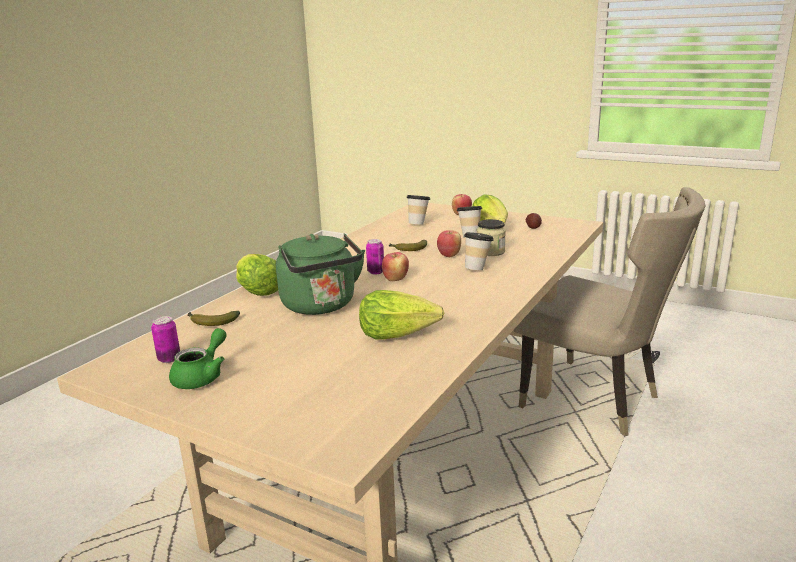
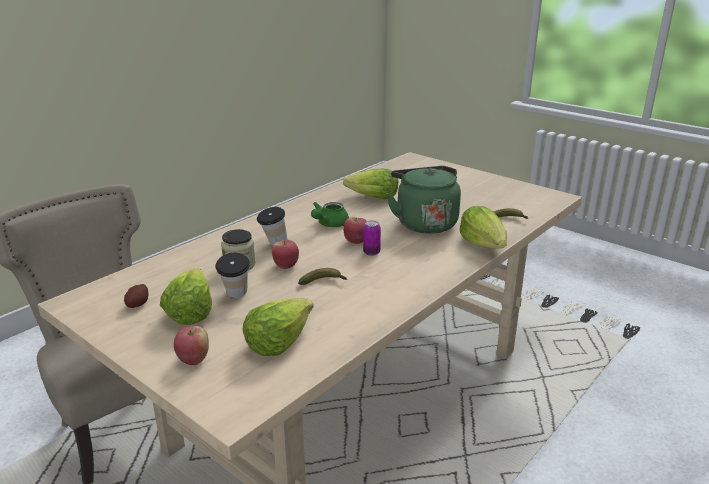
camera: 170 degrees left, 5 degrees up
can [151,316,180,363] -> none
green teapot [169,328,227,389] -> green teapot moved to [311,202,349,227]
cup [407,195,430,225] -> lettuce [243,298,313,356]

